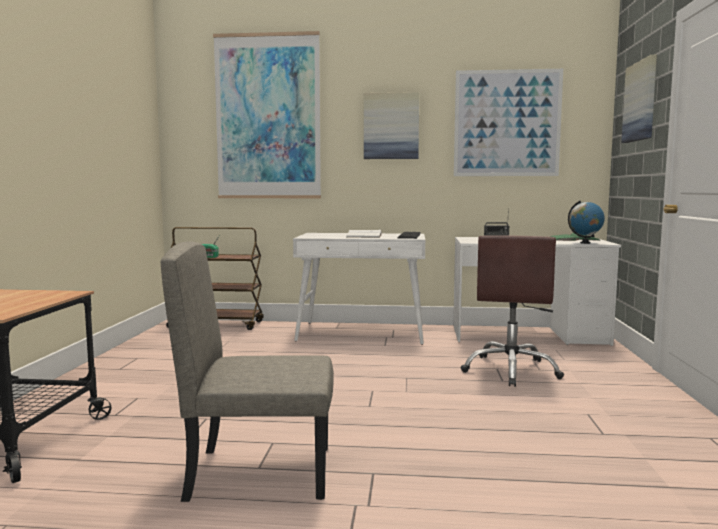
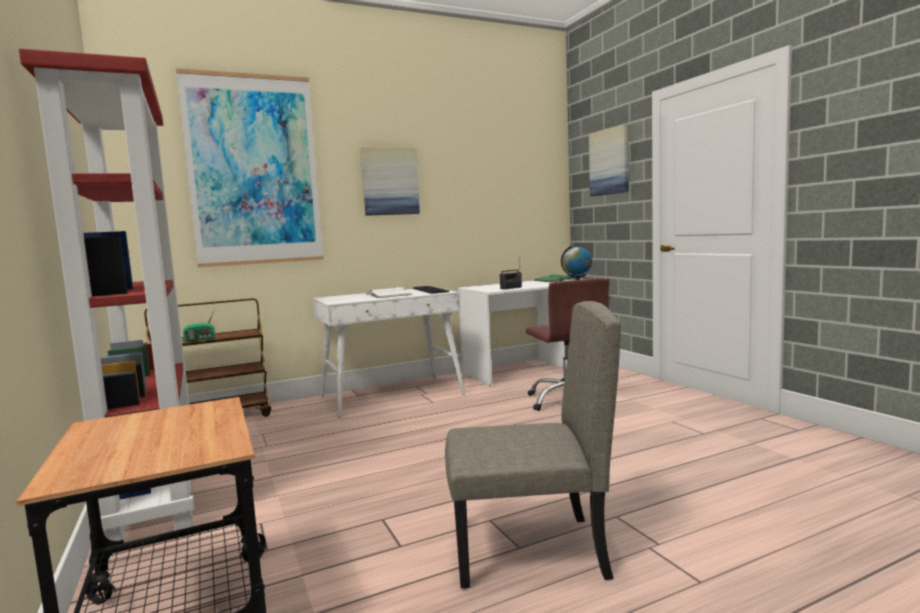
camera: 30 degrees left, 0 degrees up
beige chair [161,241,334,502] -> beige chair turned 150 degrees counterclockwise [445,301,621,589]
picture [454,69,563,176] -> none
none -> red bookcase [19,48,194,543]

